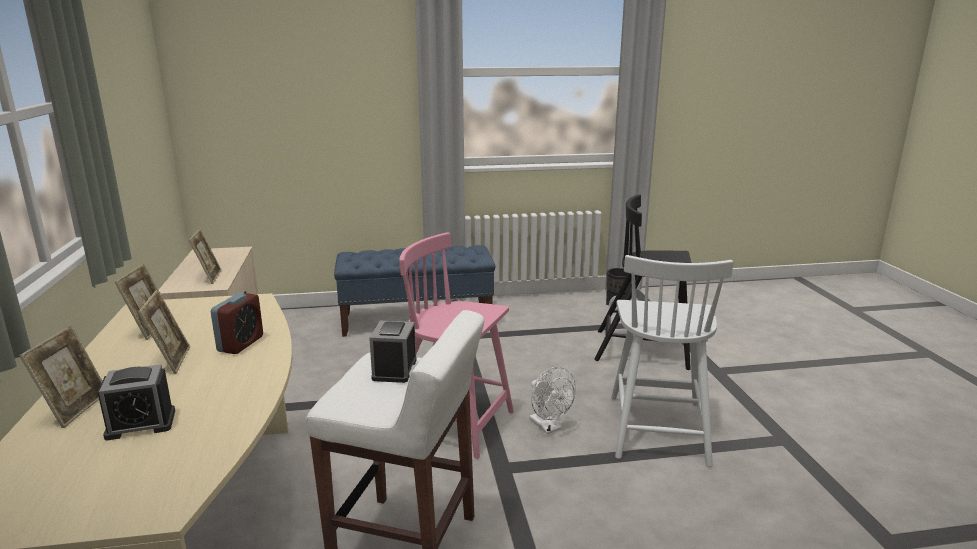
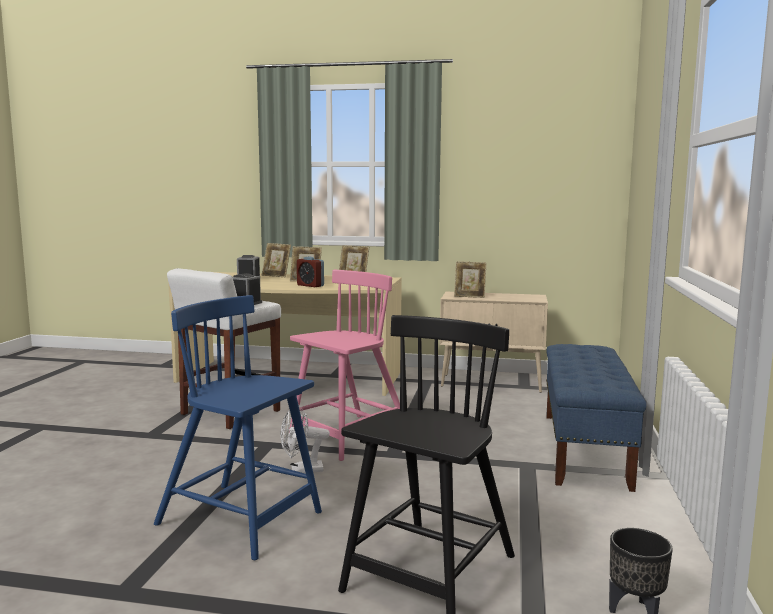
camera: 110 degrees right, 10 degrees down
white chair [611,255,734,467] -> blue chair [154,295,322,560]

